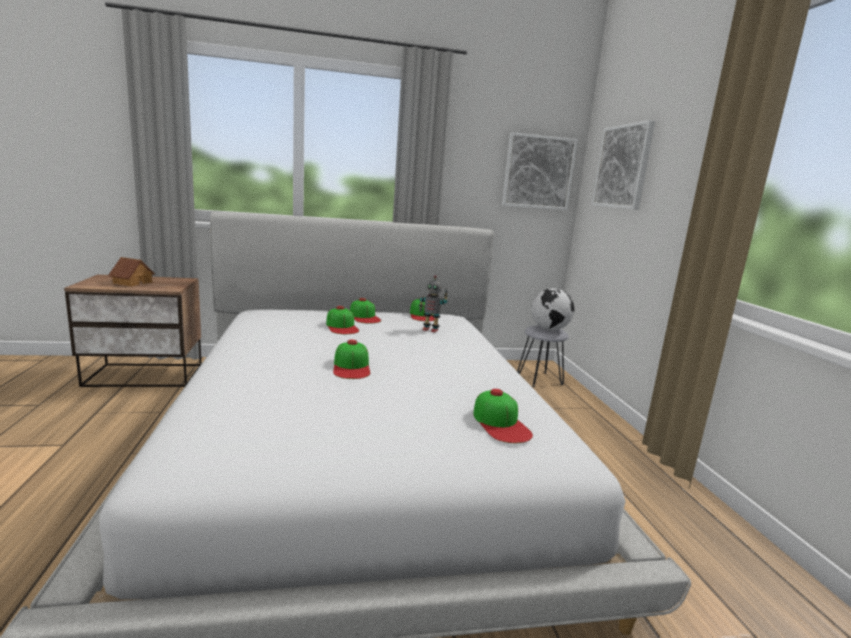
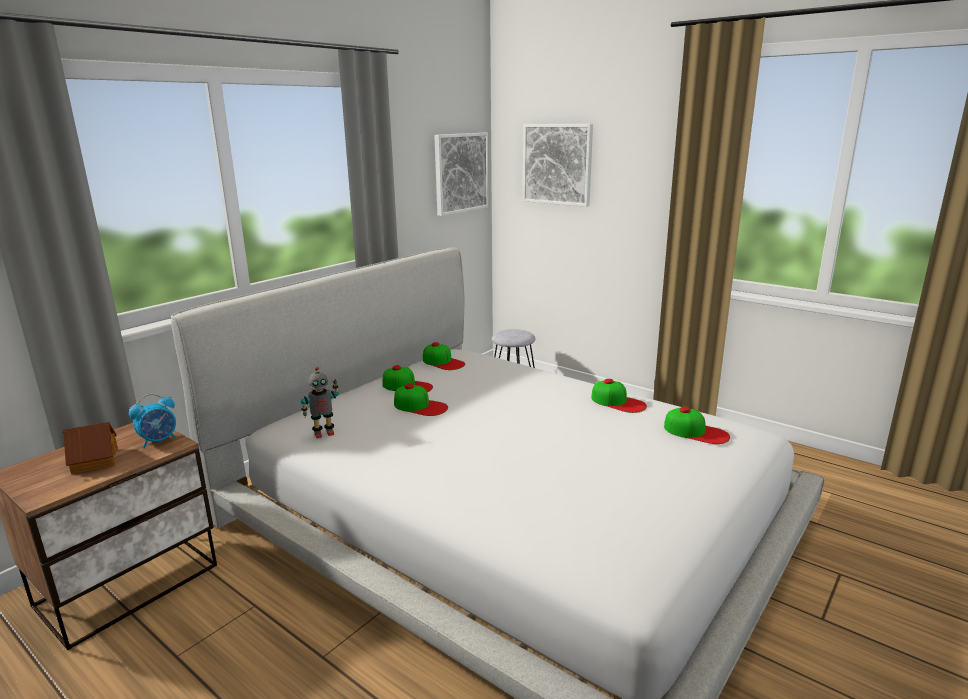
camera: 40 degrees left, 5 degrees up
cap [333,340,370,379] -> cap moved to [591,379,647,413]
toy robot [419,275,448,333] -> toy robot moved to [301,366,339,438]
globe [531,288,575,330] -> none
none -> alarm clock [129,394,177,449]

